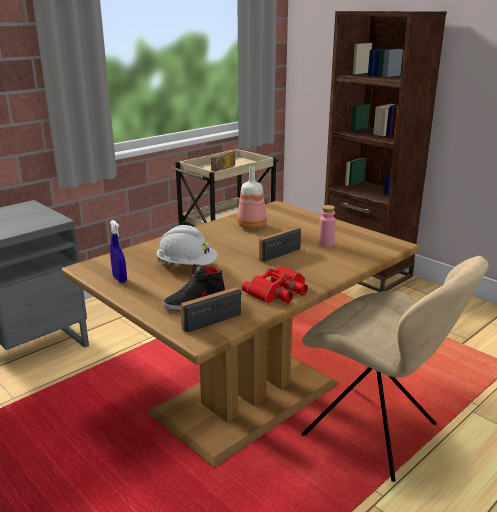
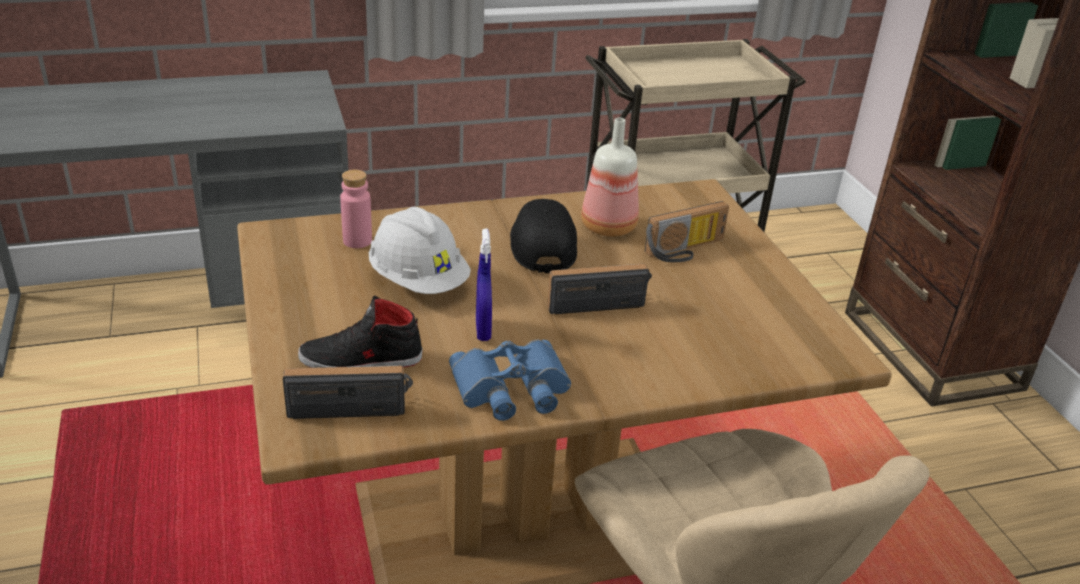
camera: 25 degrees right, 10 degrees up
blue spray bottle [110,220,127,283] -> blue spray bottle moved to [476,229,492,341]
radio [211,151,235,172] -> radio moved to [645,201,729,262]
red binoculars [242,265,308,303] -> blue binoculars [449,339,571,421]
pink bottle [319,205,336,247] -> pink bottle moved to [340,170,372,248]
none -> black cap [510,199,577,273]

